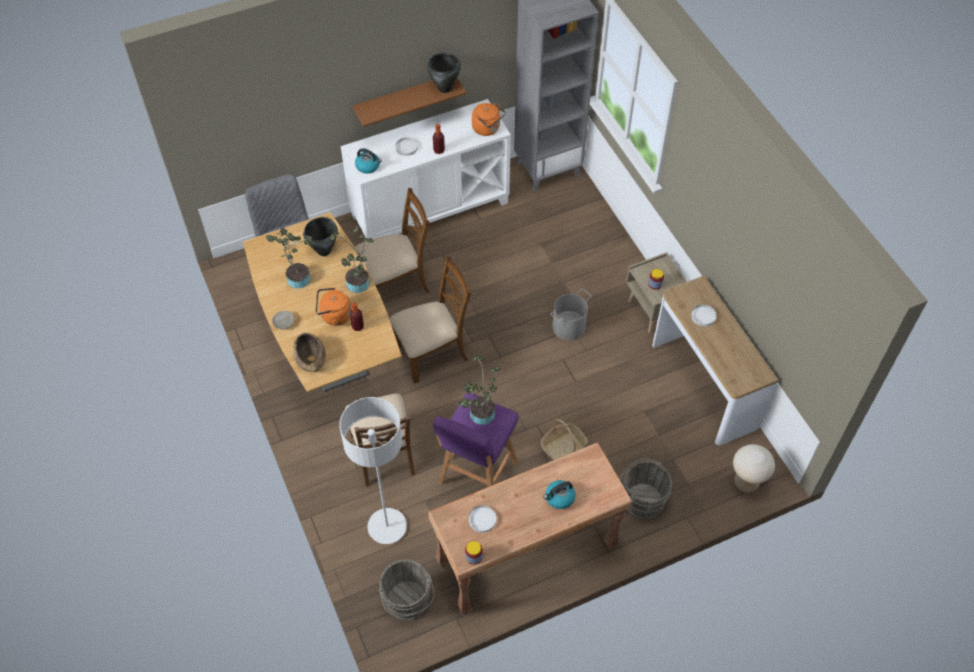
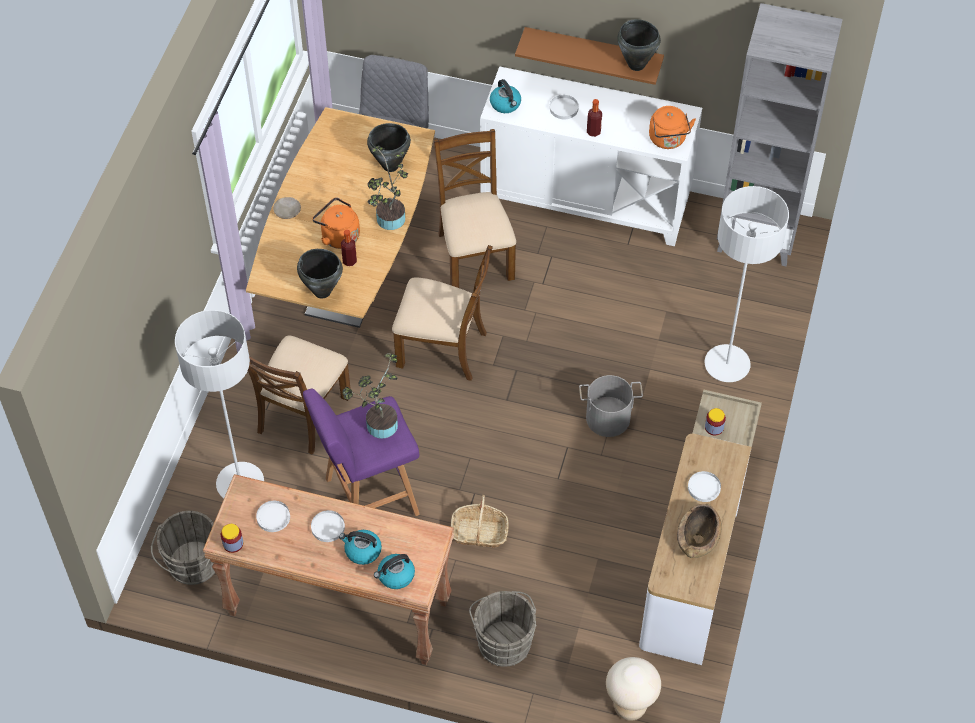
camera: 40 degrees right, 0 degrees up
potted plant [266,227,313,289] -> none
brown bowl [293,333,326,372] -> brown bowl moved to [677,504,722,558]
brown chair [355,188,430,294] -> brown chair turned 120 degrees counterclockwise [434,129,516,288]
none -> black cooking pot [297,249,343,299]
none -> white plate [311,510,345,542]
none -> kettle [374,554,415,589]
none -> grey floor lamp [704,186,789,382]

